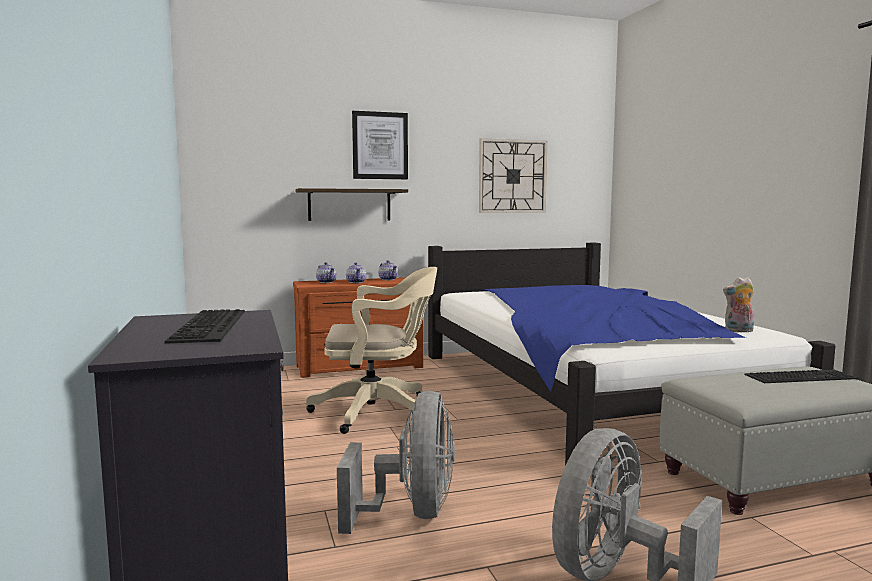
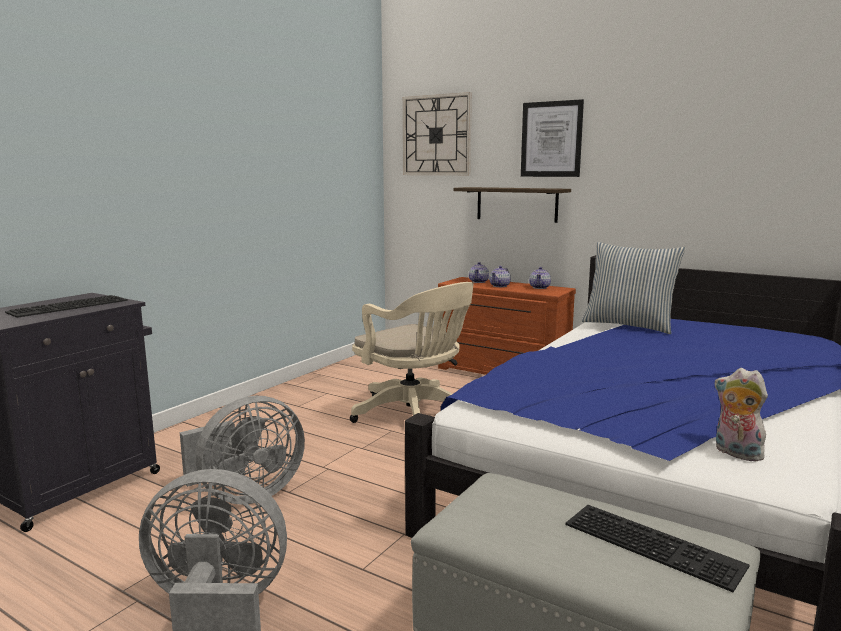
camera: 50 degrees right, 5 degrees up
wall clock [479,138,547,213] -> wall clock moved to [403,92,472,175]
none -> pillow [582,242,686,334]

